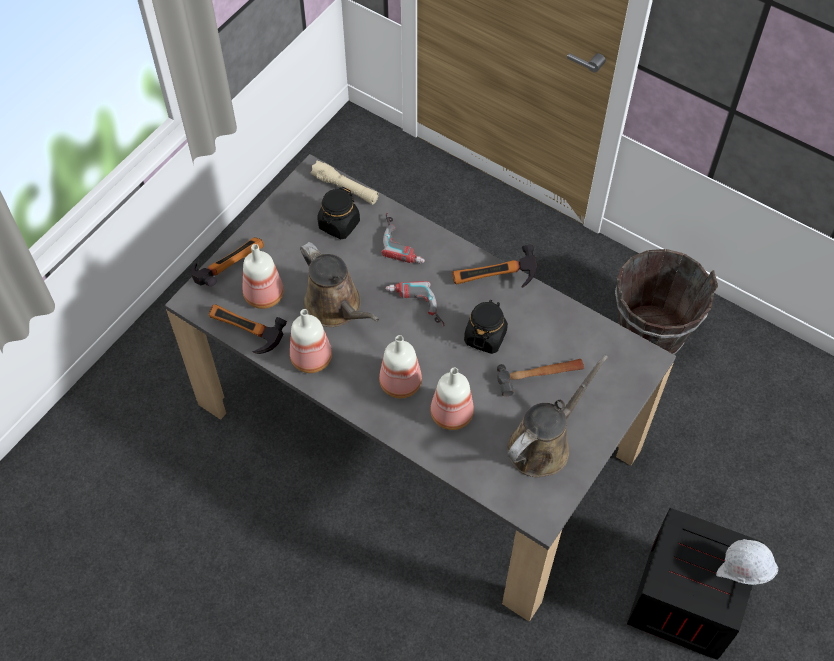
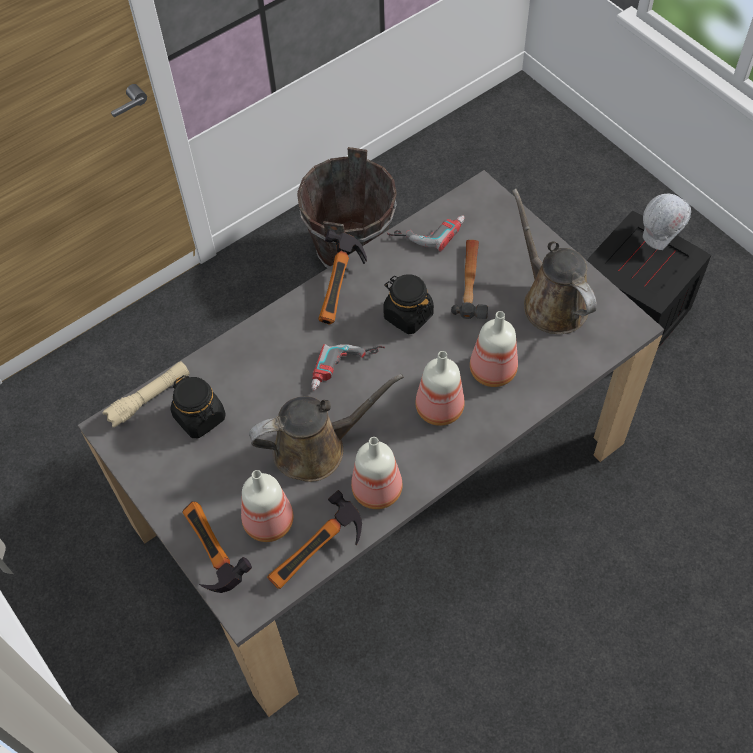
camera: 70 degrees left, 0 degrees up
power drill [382,213,425,263] -> power drill moved to [387,215,465,251]

